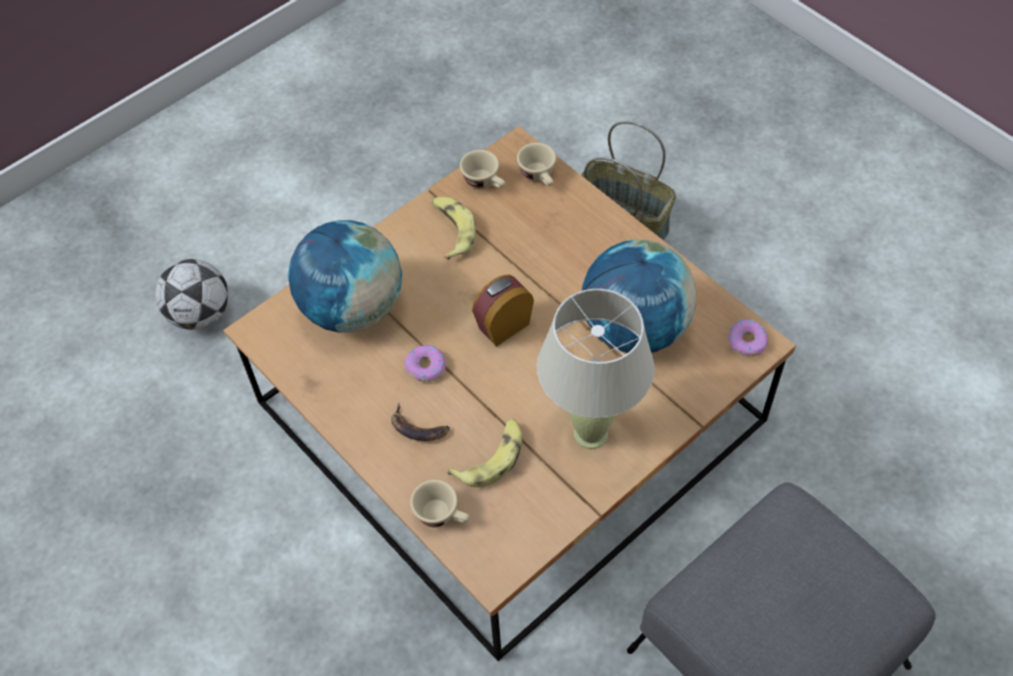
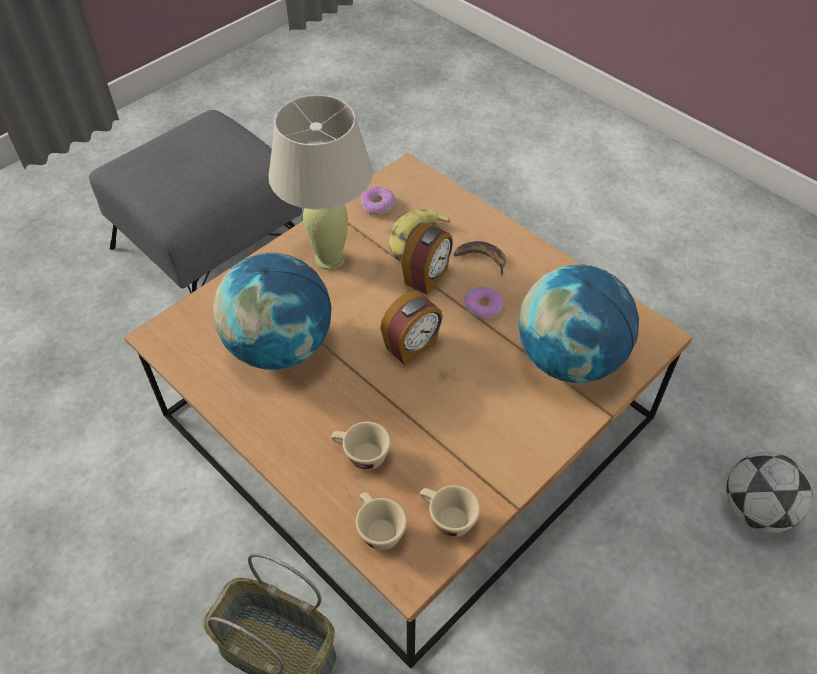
camera: 175 degrees right, 5 degrees down
beige cup [410,480,470,527] -> beige cup moved to [331,422,391,470]
banana [432,197,476,260] -> none
donut [728,319,768,356] -> donut moved to [361,187,395,215]
none -> alarm clock [402,223,453,295]

